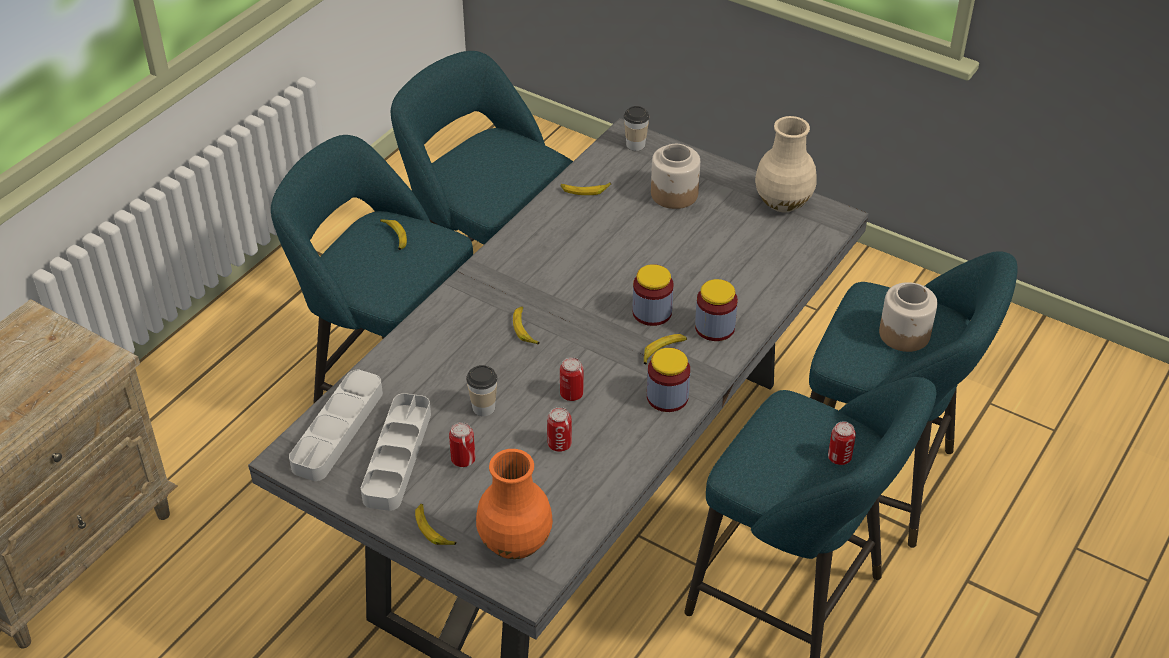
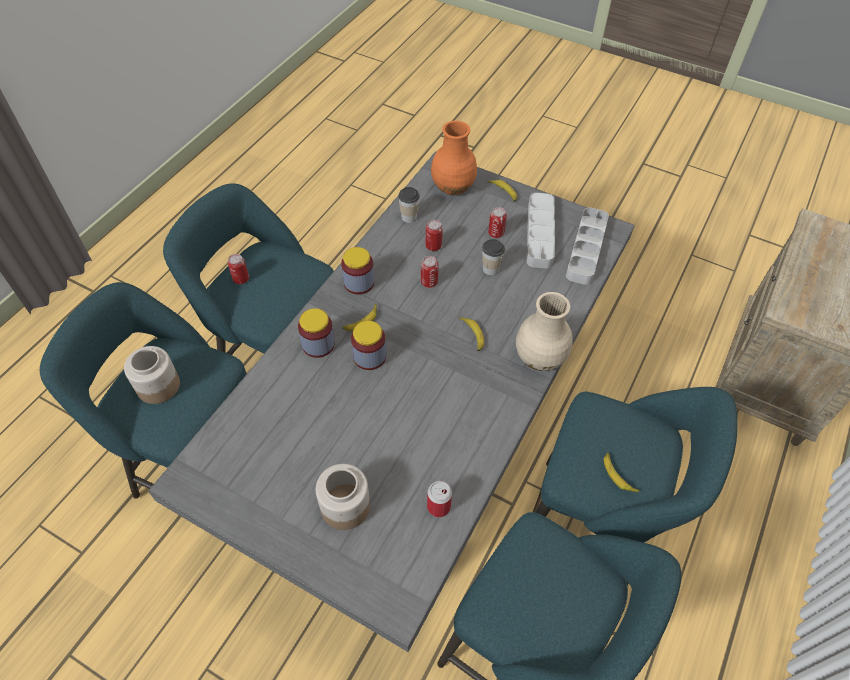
camera: 175 degrees right, 10 degrees up
banana [560,182,611,195] -> can [427,481,452,517]
cup [624,106,649,151] -> cup moved to [398,187,419,223]
beige vase [755,116,817,212] -> beige vase moved to [516,292,573,371]

